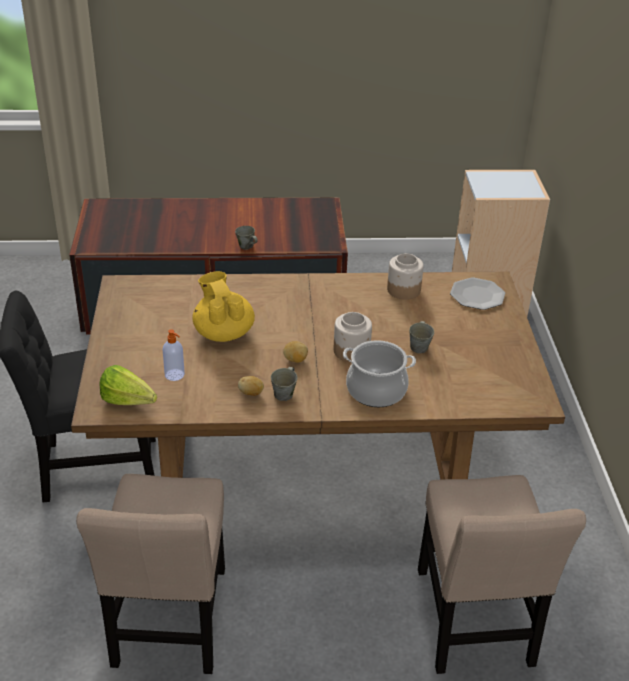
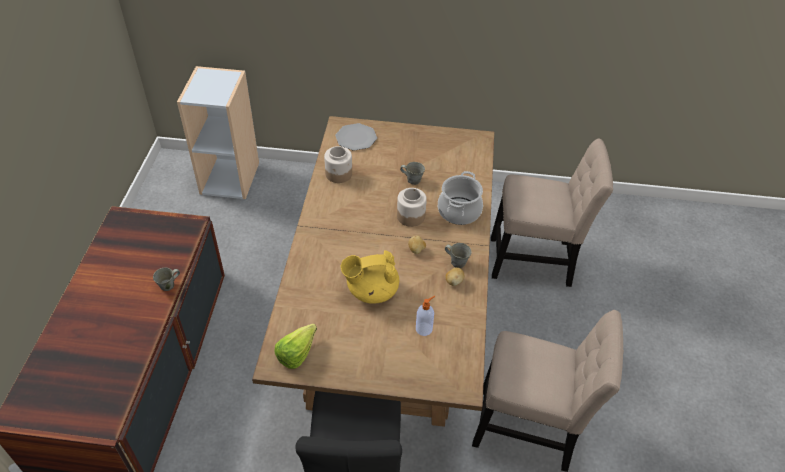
camera: 80 degrees left, 10 degrees up
lettuce [99,365,157,405] -> lettuce moved to [274,324,317,369]

